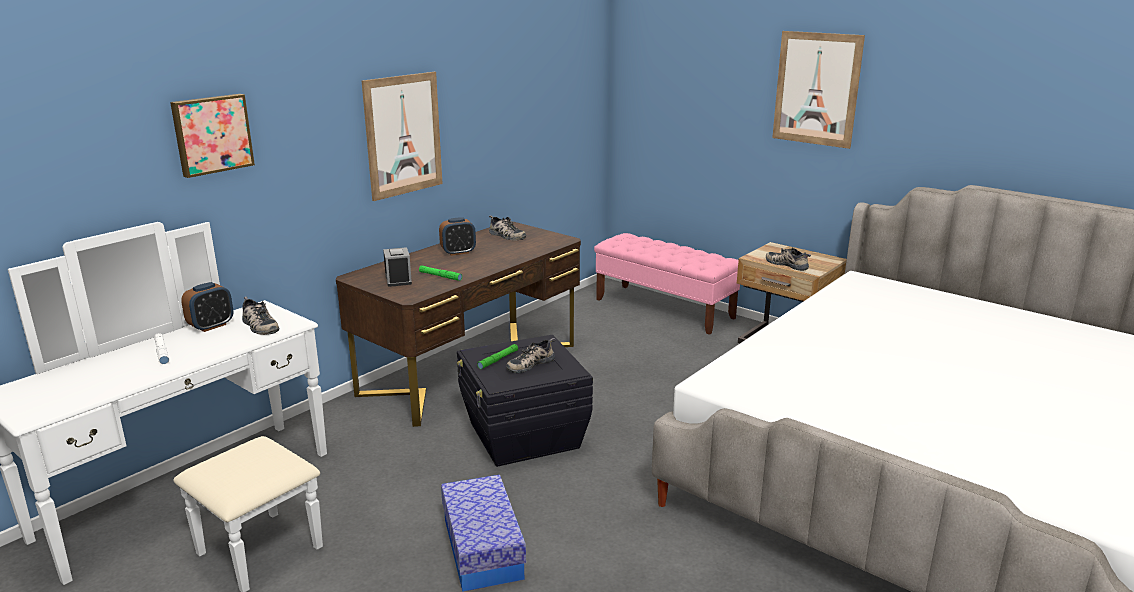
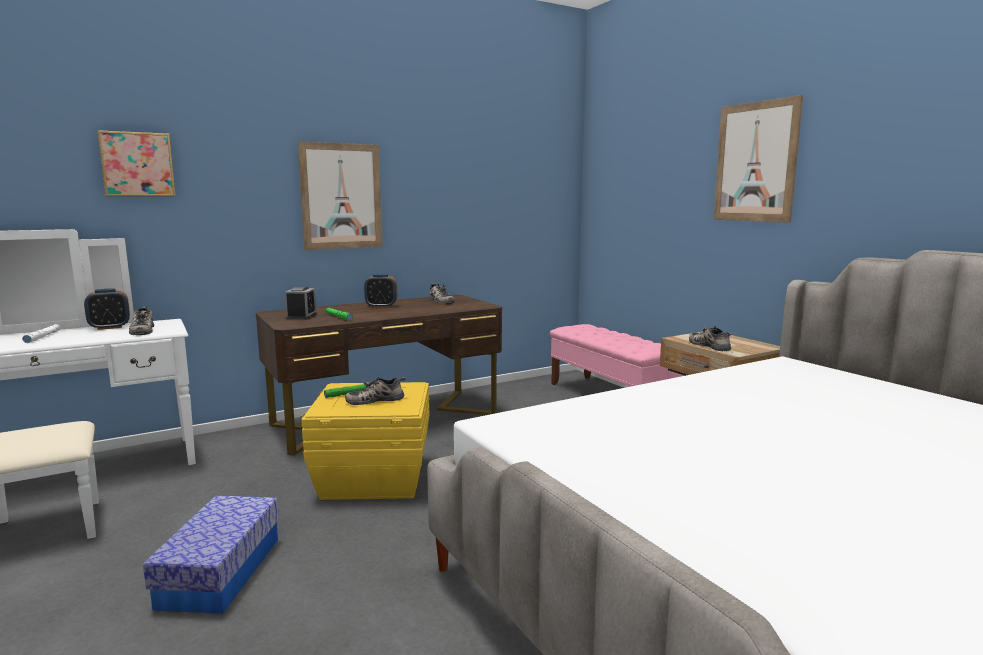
camera: 20 degrees right, 10 degrees down
black storage box [457,335,593,467] -> yellow storage box [300,382,430,500]

